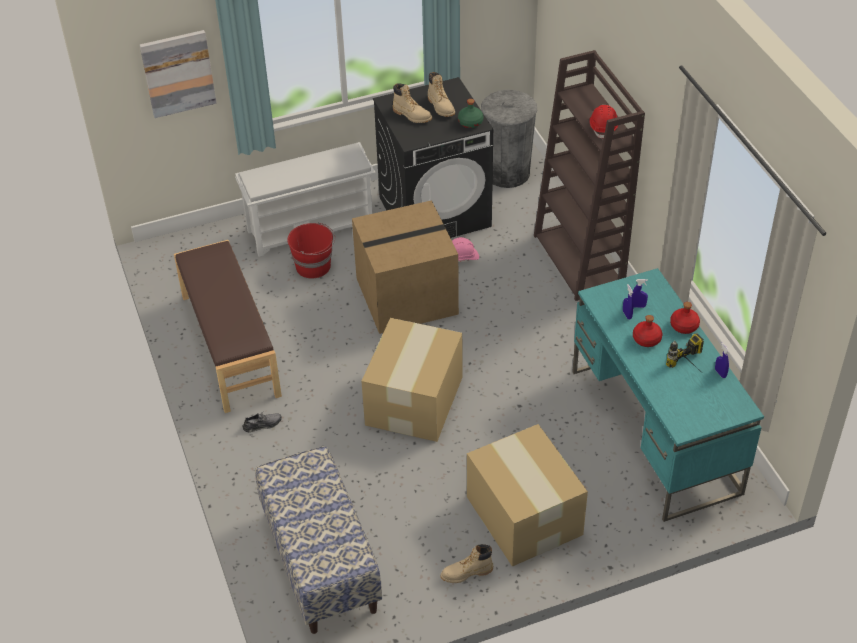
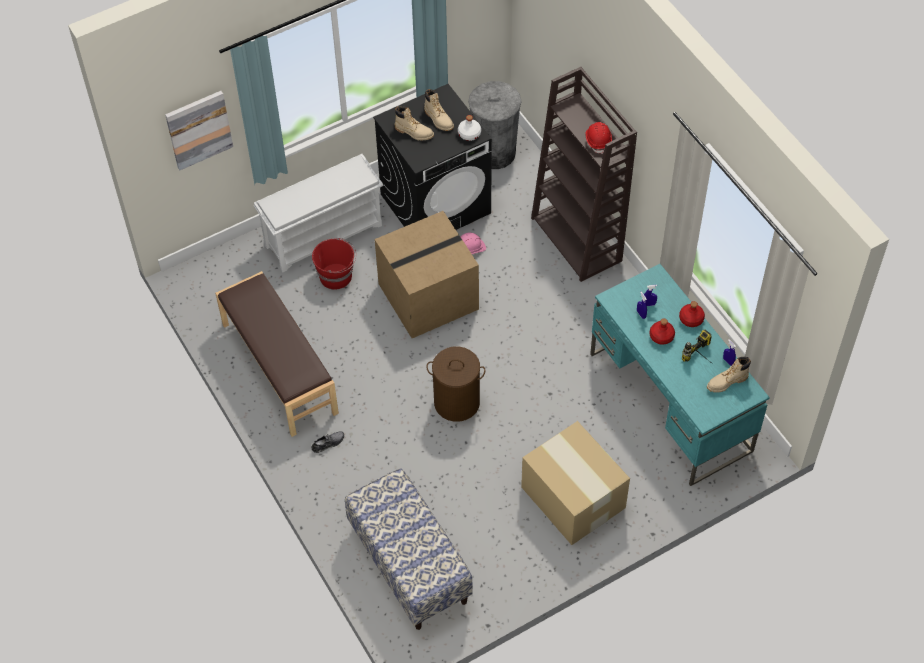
camera: 10 degrees left, 10 degrees up
cardboard box [361,318,462,442] -> brown laundry basket [426,346,486,422]
beige boot [440,544,493,583] -> beige boot moved to [707,357,751,393]
green bottle [458,99,483,128] -> white bottle [458,115,481,141]

